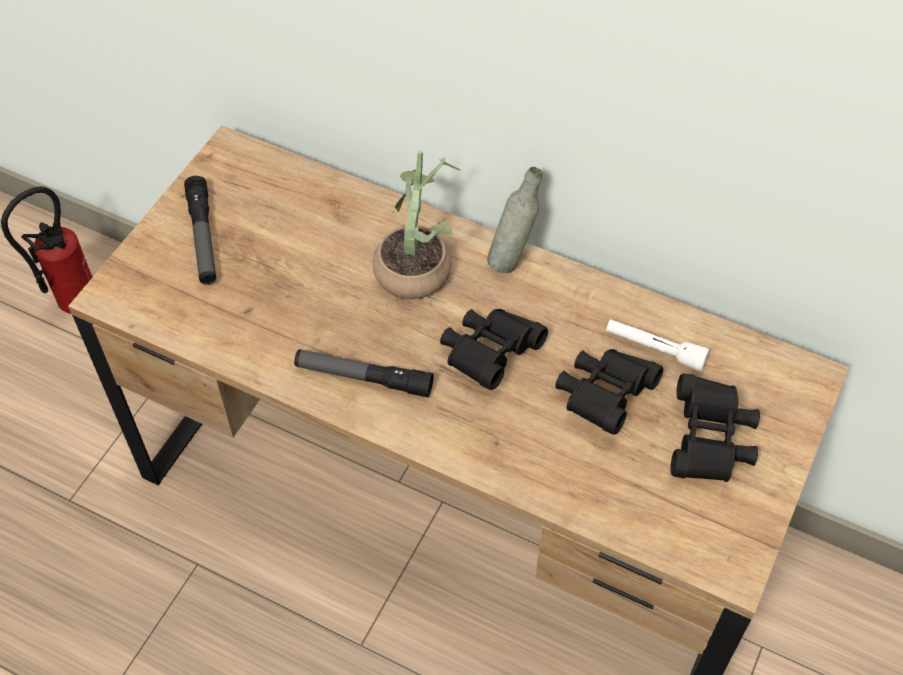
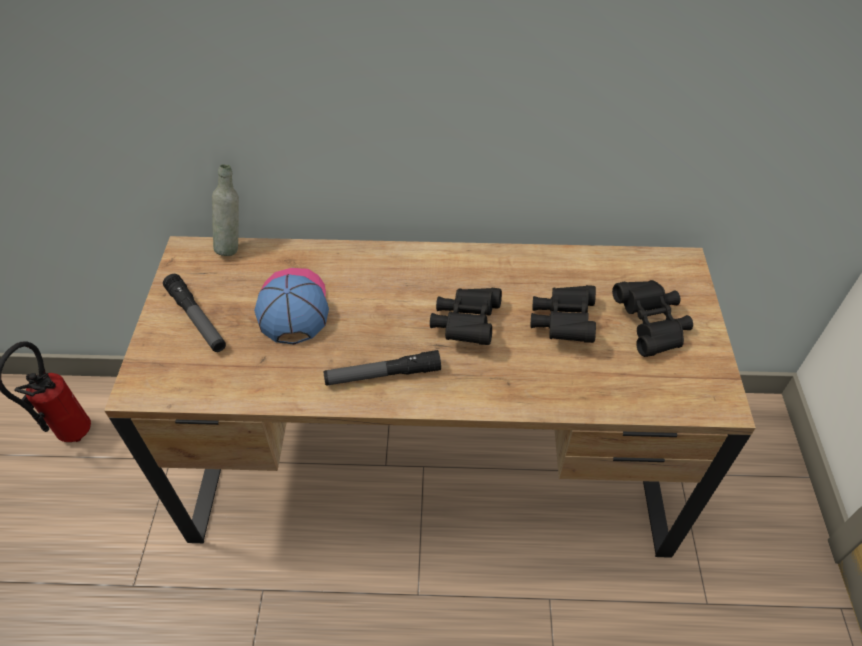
camera: 25 degrees left, 5 degrees down
potted plant [373,151,461,299] -> none
grey bottle [487,167,542,273] -> grey bottle moved to [212,164,239,256]
white flashlight [606,319,709,372] -> none
none -> cap [254,268,329,345]

